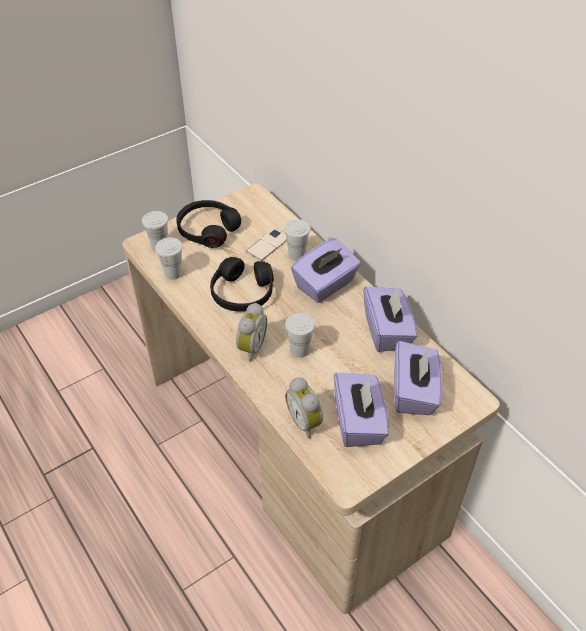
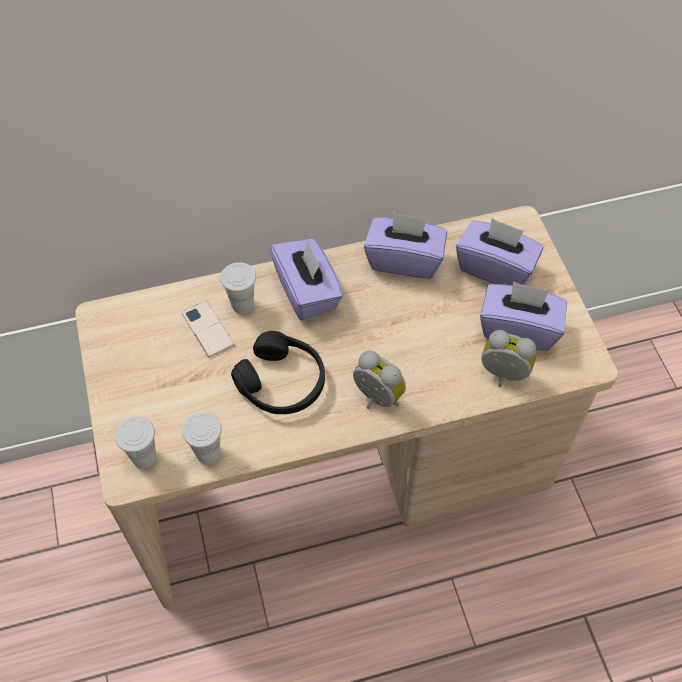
camera: 70 degrees left, 10 degrees up
black headphones [176,200,241,248] -> none
white cup [285,313,315,358] -> none
alarm clock [285,377,323,439] -> alarm clock turned 150 degrees counterclockwise [481,330,536,387]

